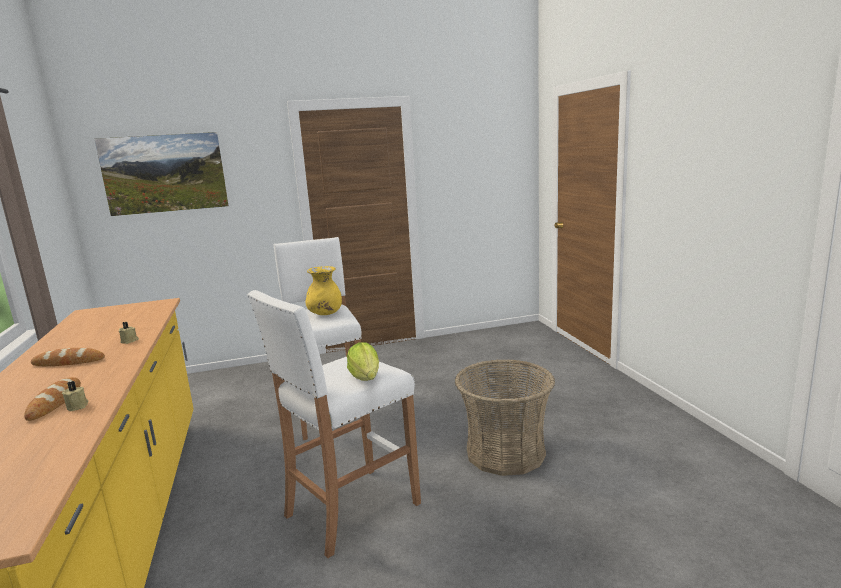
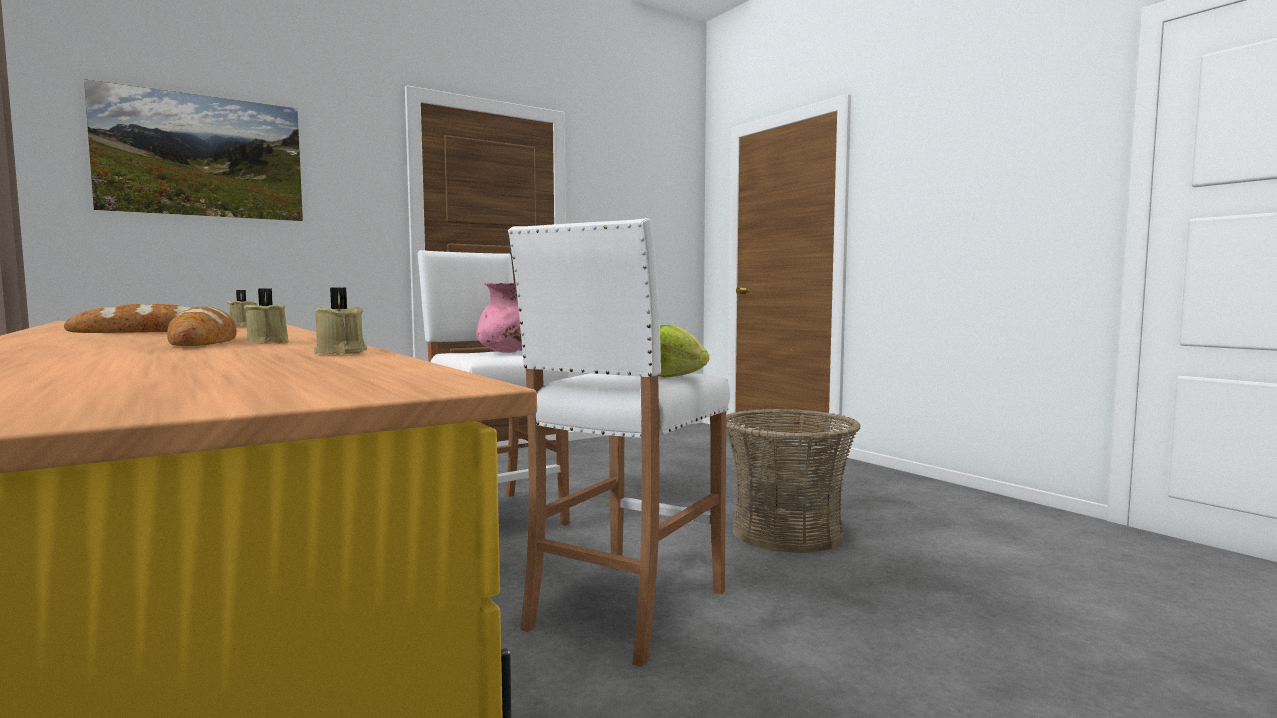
camera: 20 degrees left, 10 degrees down
yellow vase [305,266,342,315] -> pink vase [476,282,522,353]
none -> beige candle [314,287,367,354]

